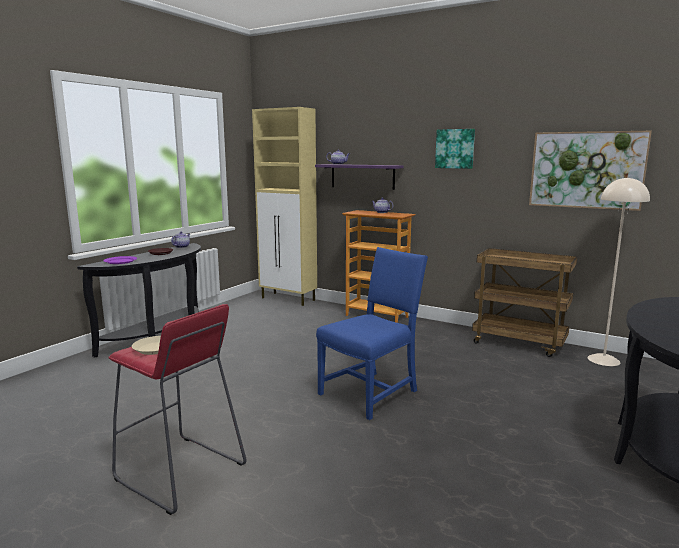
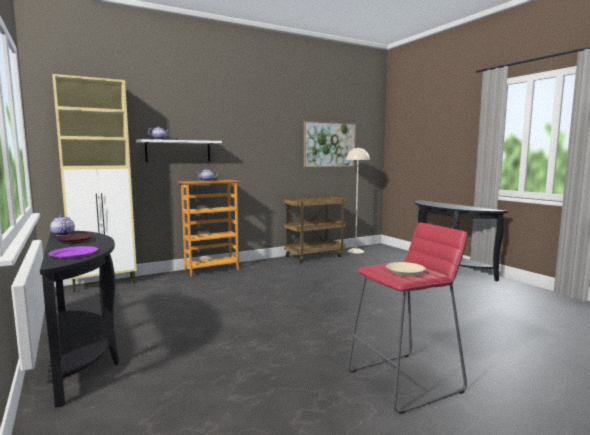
camera: 60 degrees left, 5 degrees down
purple shelf [315,164,404,190] -> white shelf [136,139,222,162]
blue chair [316,247,428,420] -> none
picture [435,129,475,169] -> none

